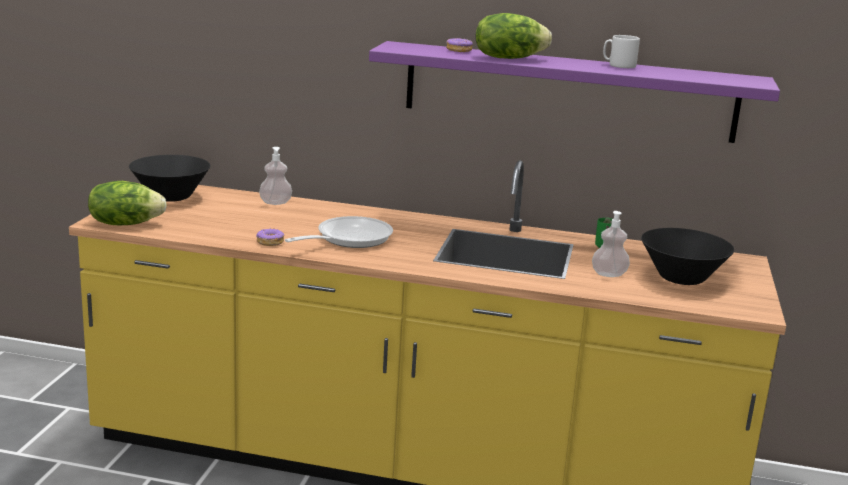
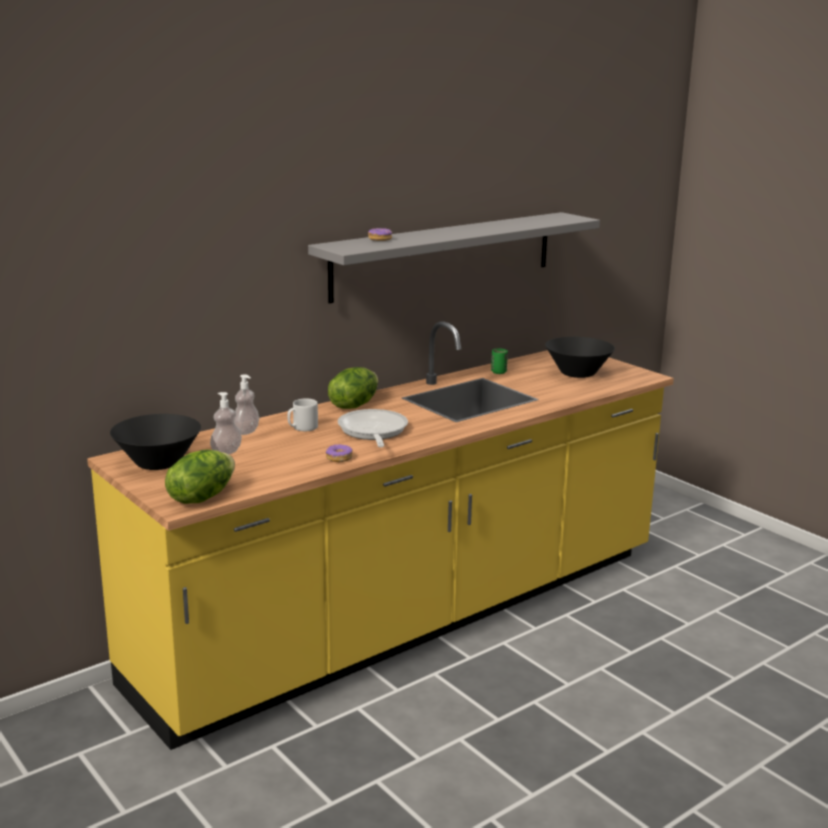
camera: 50 degrees left, 0 degrees up
purple shelf [369,41,780,143] -> grey shelf [308,212,600,304]
lettuce [476,13,552,59] -> lettuce moved to [328,367,378,409]
soap dispenser [592,211,630,277] -> soap dispenser moved to [210,392,242,454]
grey mug [603,35,640,68] -> grey mug moved to [287,398,318,431]

